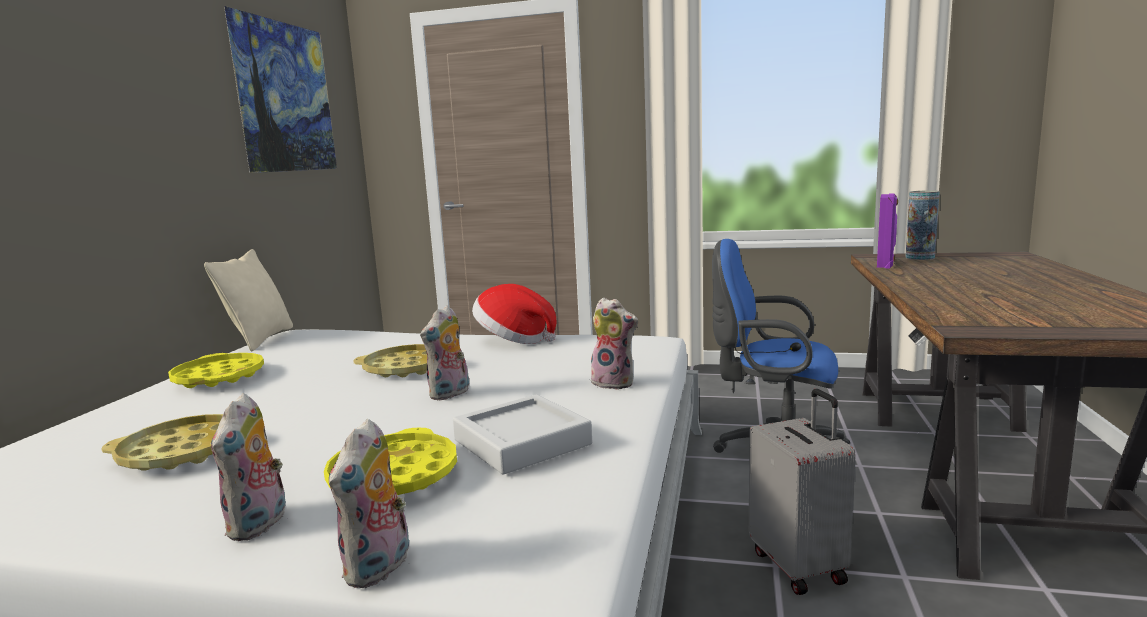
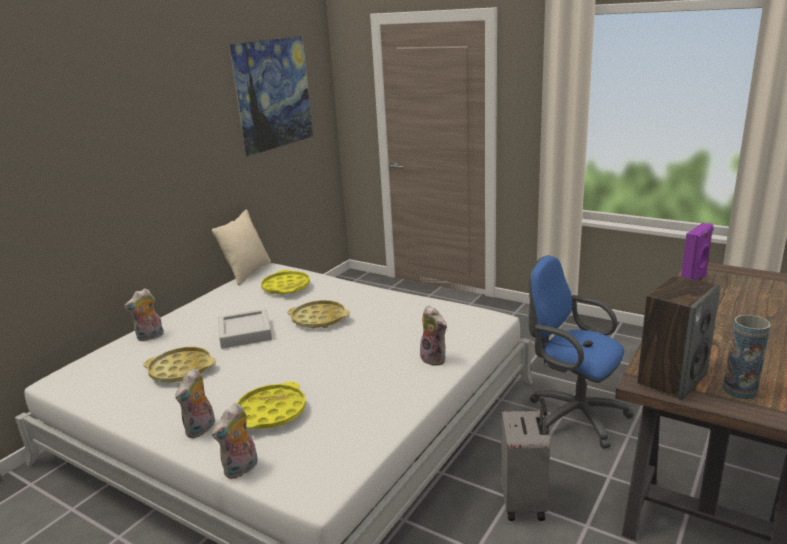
camera: 20 degrees right, 10 degrees up
yellow tray [168,353,264,388] -> yellow tray moved to [261,270,310,295]
plush toy [420,306,469,401] -> plush toy moved to [124,288,164,341]
grey tray [453,394,592,475] -> grey tray moved to [218,309,272,348]
hat [472,284,556,344] -> none
vase [905,191,940,260] -> vase moved to [723,315,771,399]
none -> speaker [637,275,721,400]

